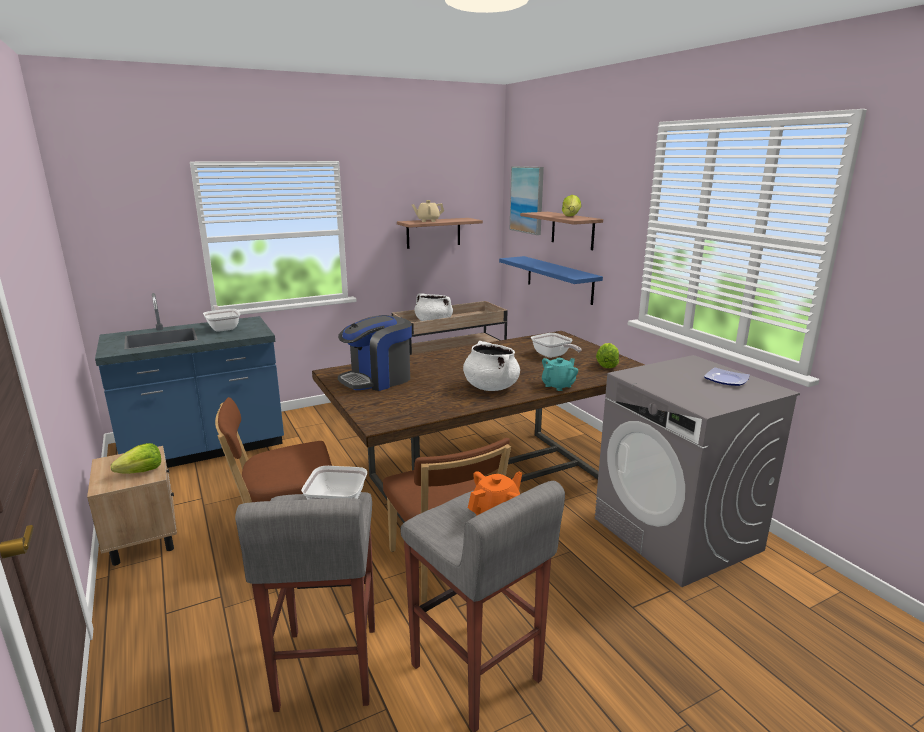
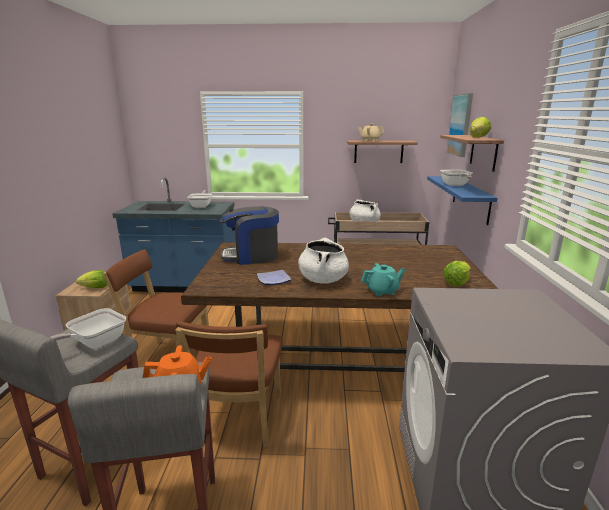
camera: 30 degrees right, 0 degrees up
frying pan [531,333,582,358] -> frying pan moved to [440,170,472,186]
plate [704,367,750,386] -> plate moved to [257,270,292,285]

